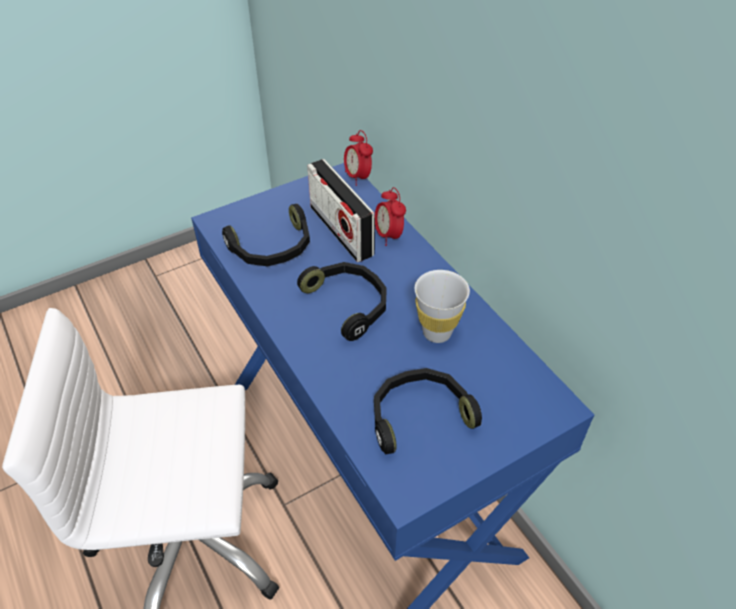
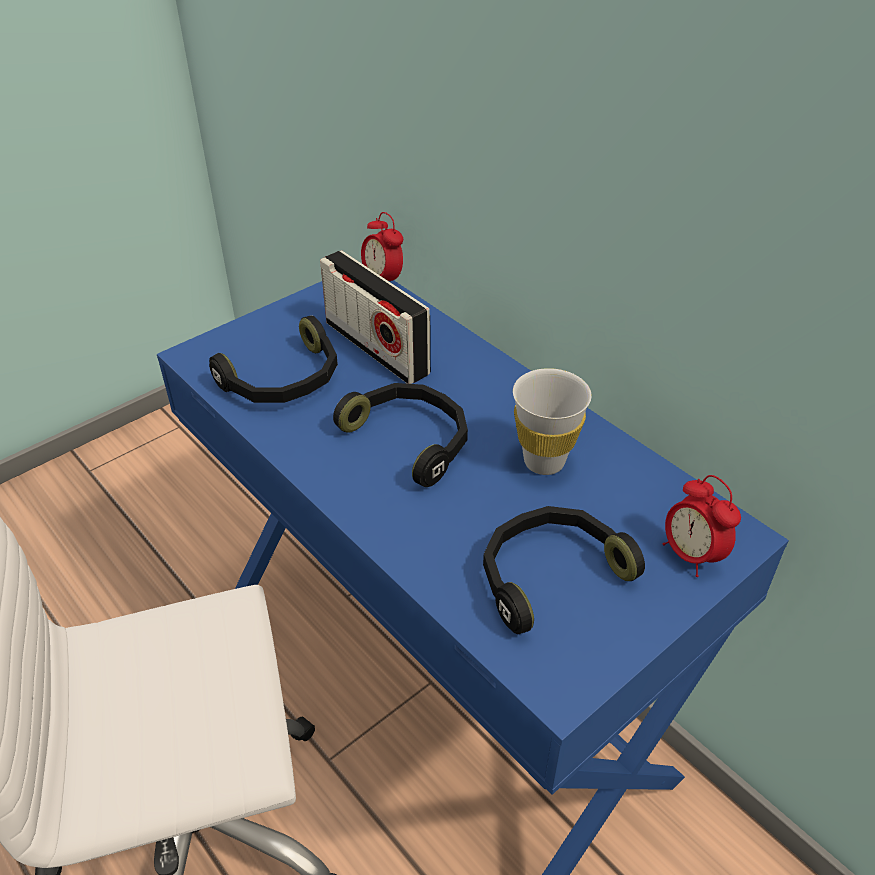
camera: 10 degrees left, 5 degrees down
alarm clock [375,187,406,246] -> alarm clock moved to [663,475,741,577]

